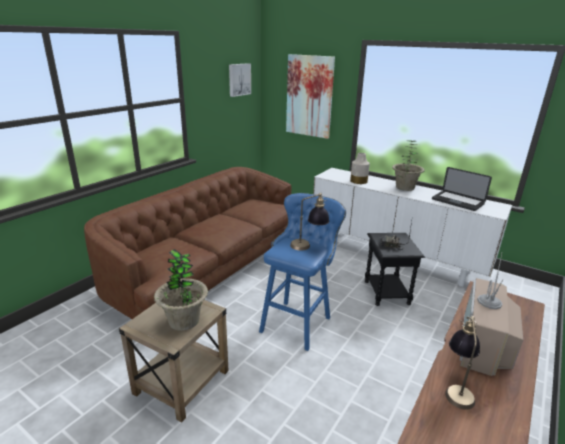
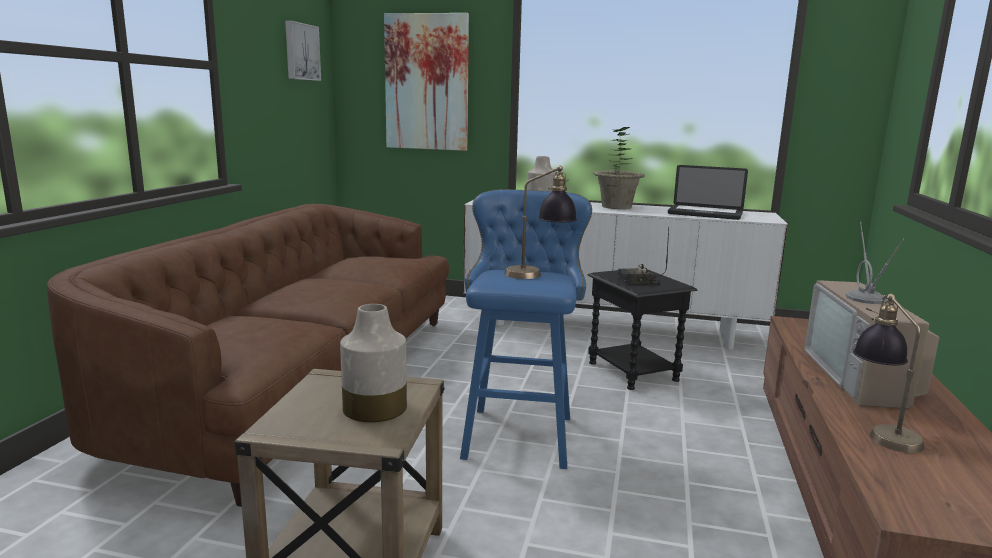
camera: 20 degrees left, 10 degrees down
potted plant [154,249,208,331] -> beige vase [340,304,407,422]

